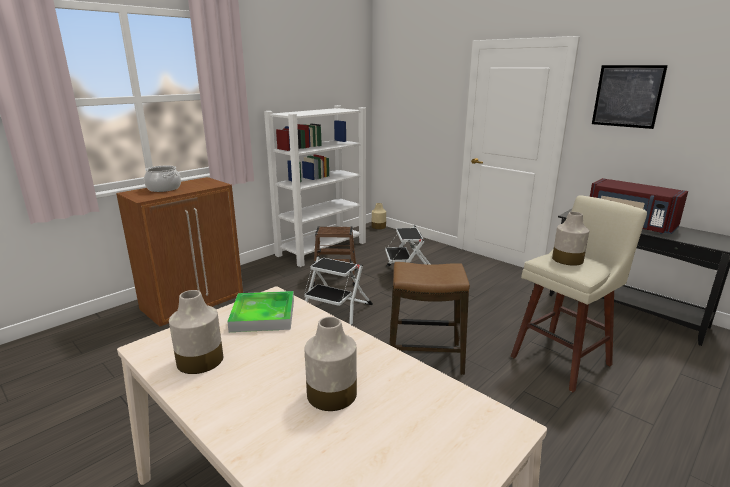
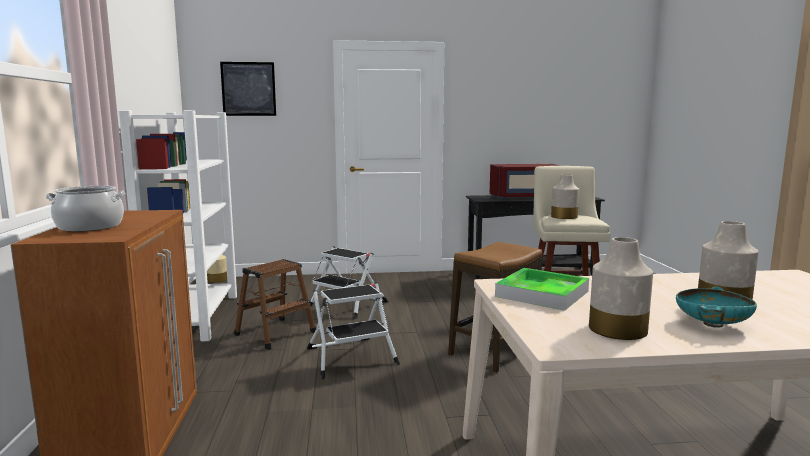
camera: 50 degrees left, 10 degrees down
picture [592,65,668,129] -> picture moved to [220,62,276,116]
none -> turquoise bowl [676,287,757,328]

